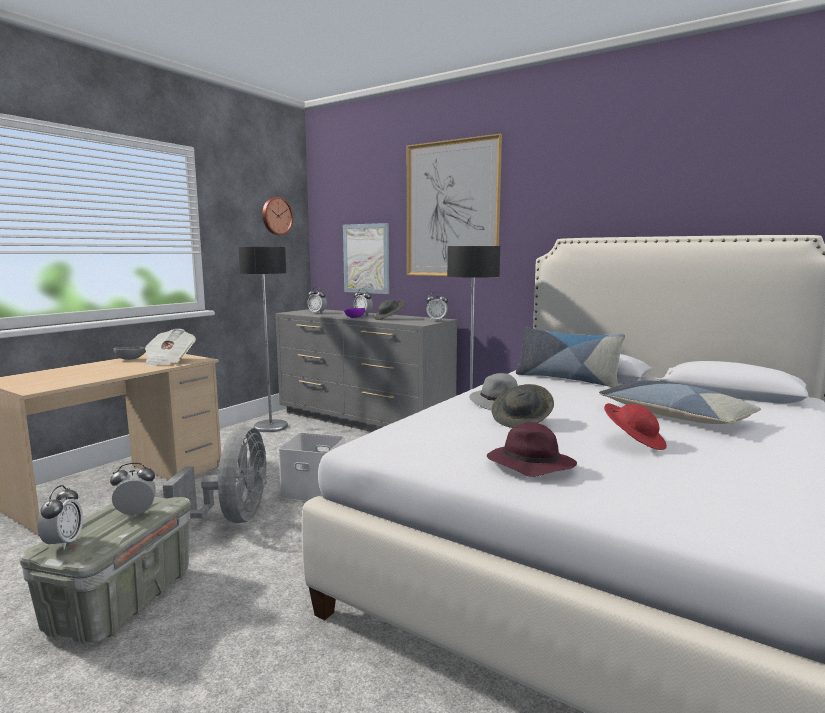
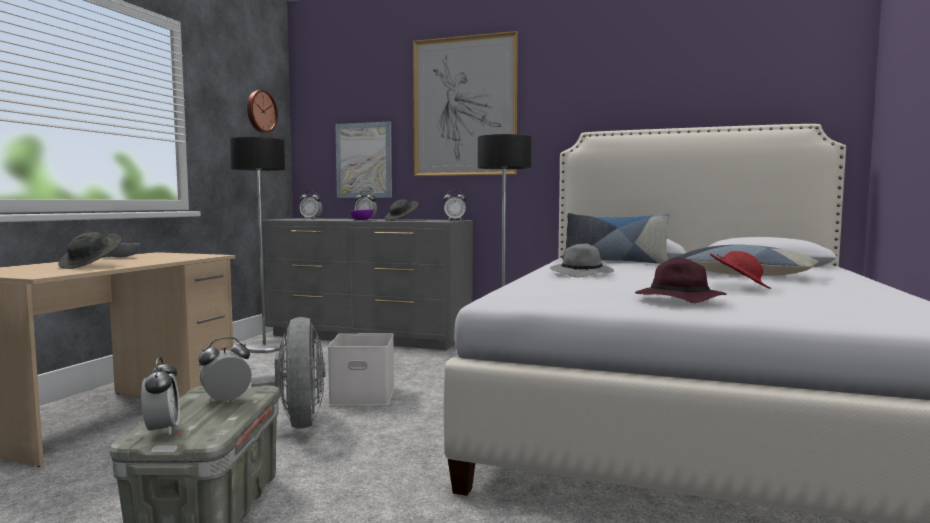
camera: 15 degrees left, 5 degrees down
newspaper [143,329,196,366] -> none
grey hat [491,384,554,428] -> grey hat moved to [58,232,121,269]

